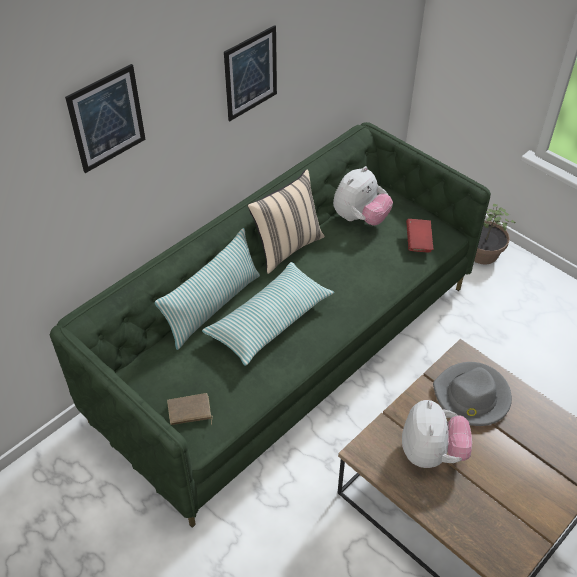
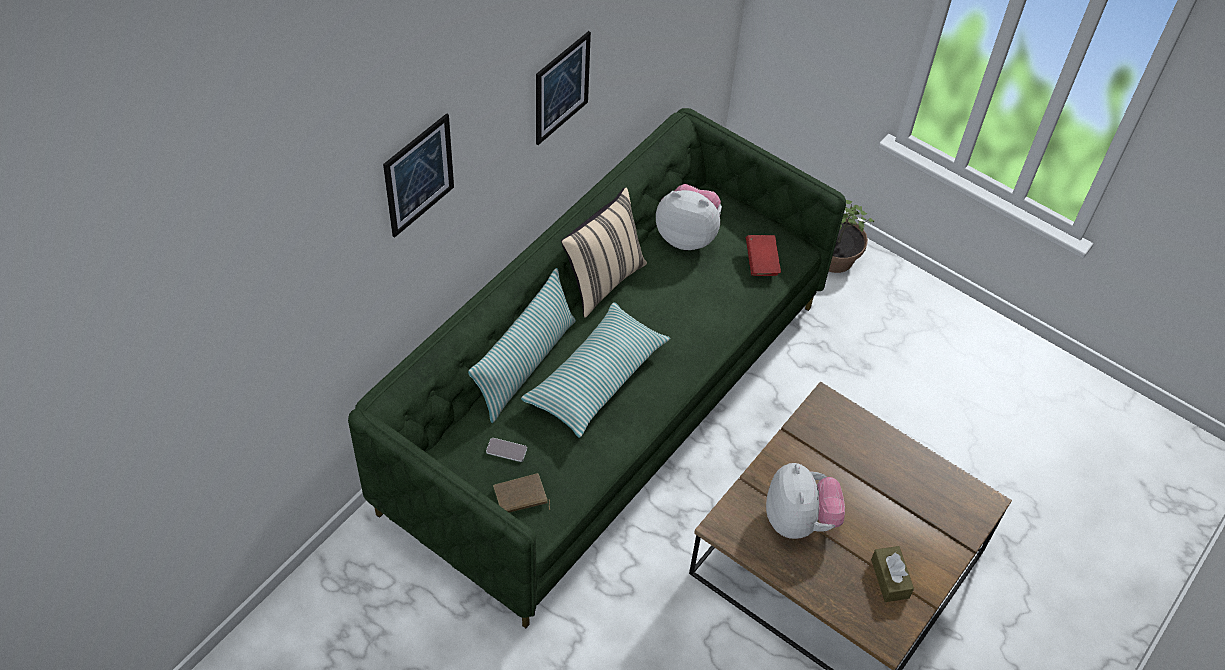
camera: 10 degrees left, 5 degrees up
plush toy [333,166,393,225] -> plush toy turned 105 degrees counterclockwise [656,184,722,250]
grey hat [433,362,512,426] -> none
none -> phone [486,438,527,462]
none -> brown tissue box [871,546,914,602]

